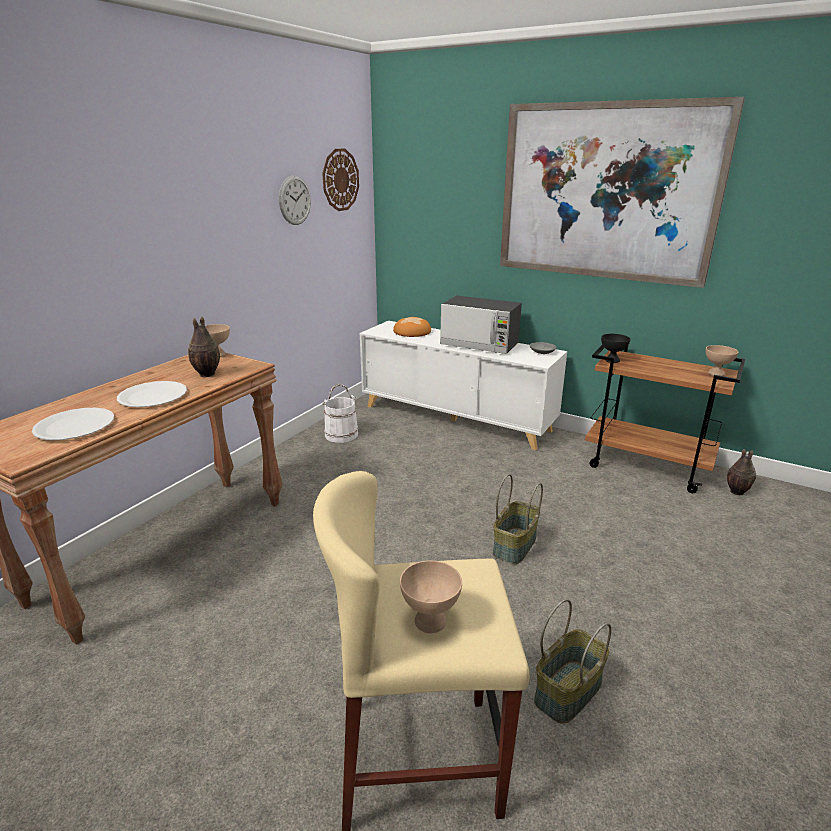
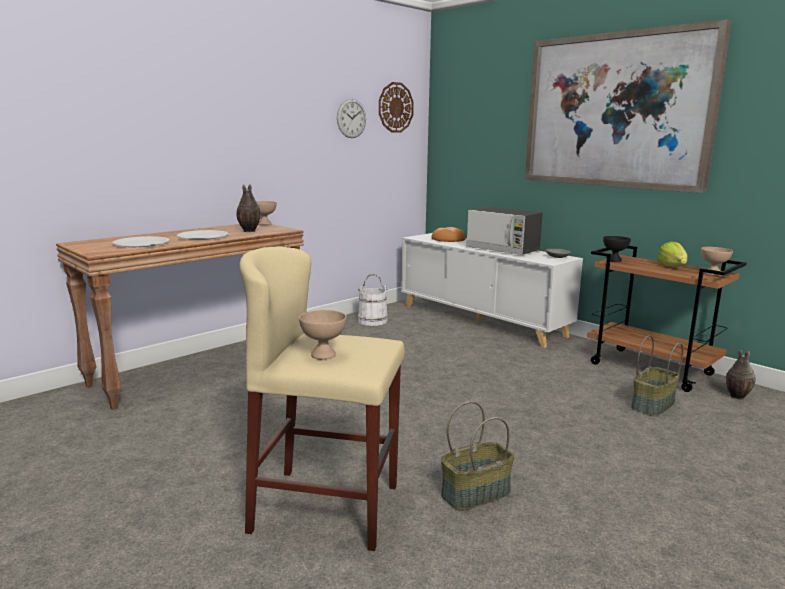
camera: 15 degrees right, 10 degrees down
basket [493,474,543,564] -> basket moved to [631,335,684,416]
none -> lettuce [657,241,688,267]

